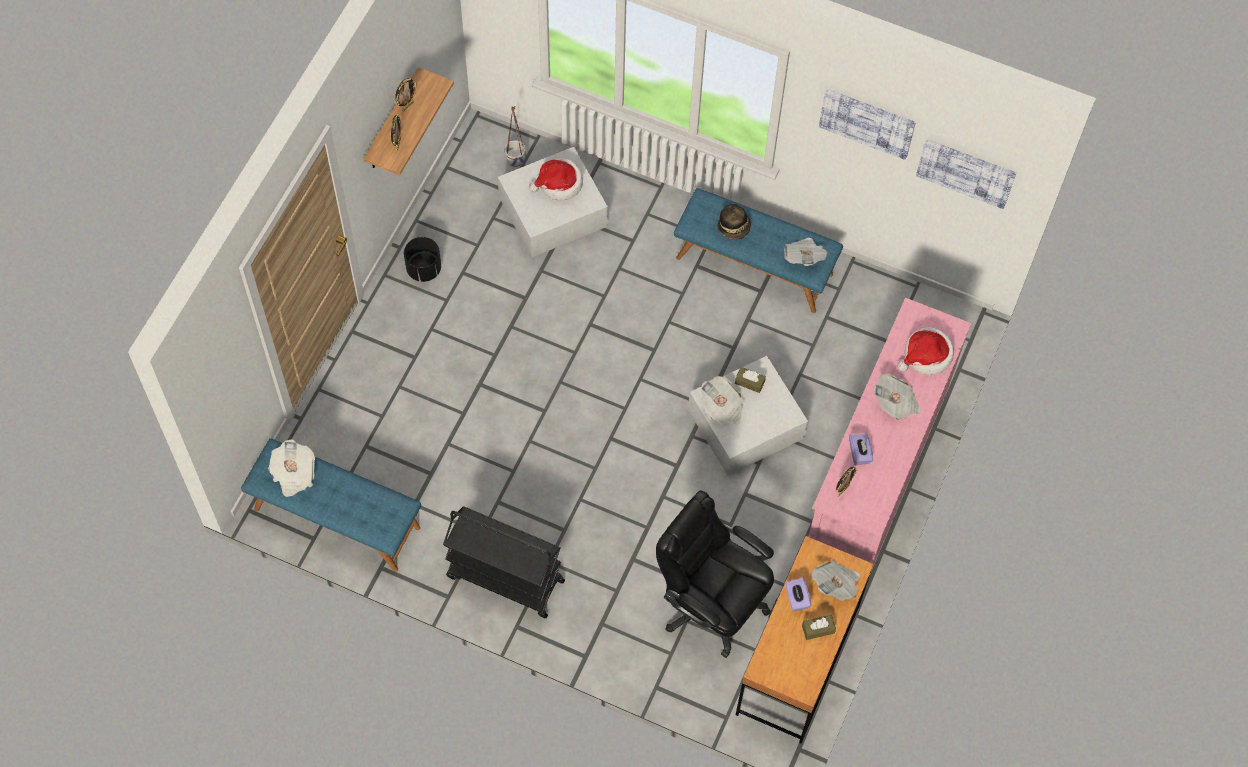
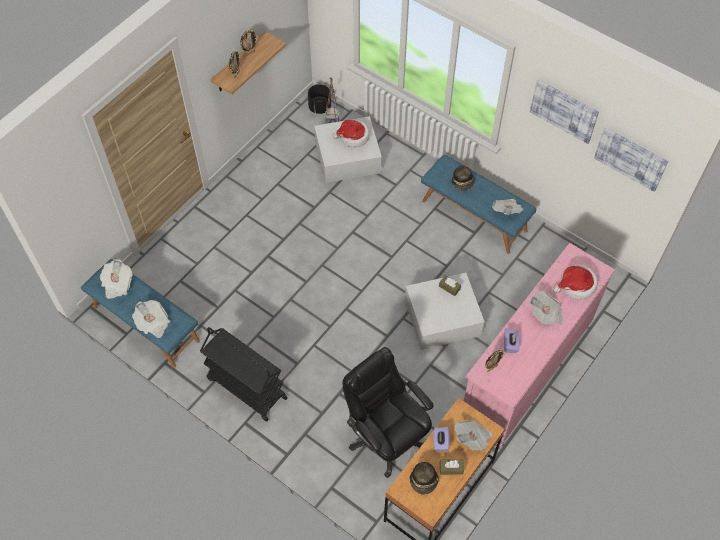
camera: 15 degrees right, 5 degrees down
black planter [404,237,441,282] -> black planter moved to [308,84,331,114]
newspaper [701,376,745,425] -> newspaper moved to [132,300,170,338]
none -> hat [410,462,439,495]

